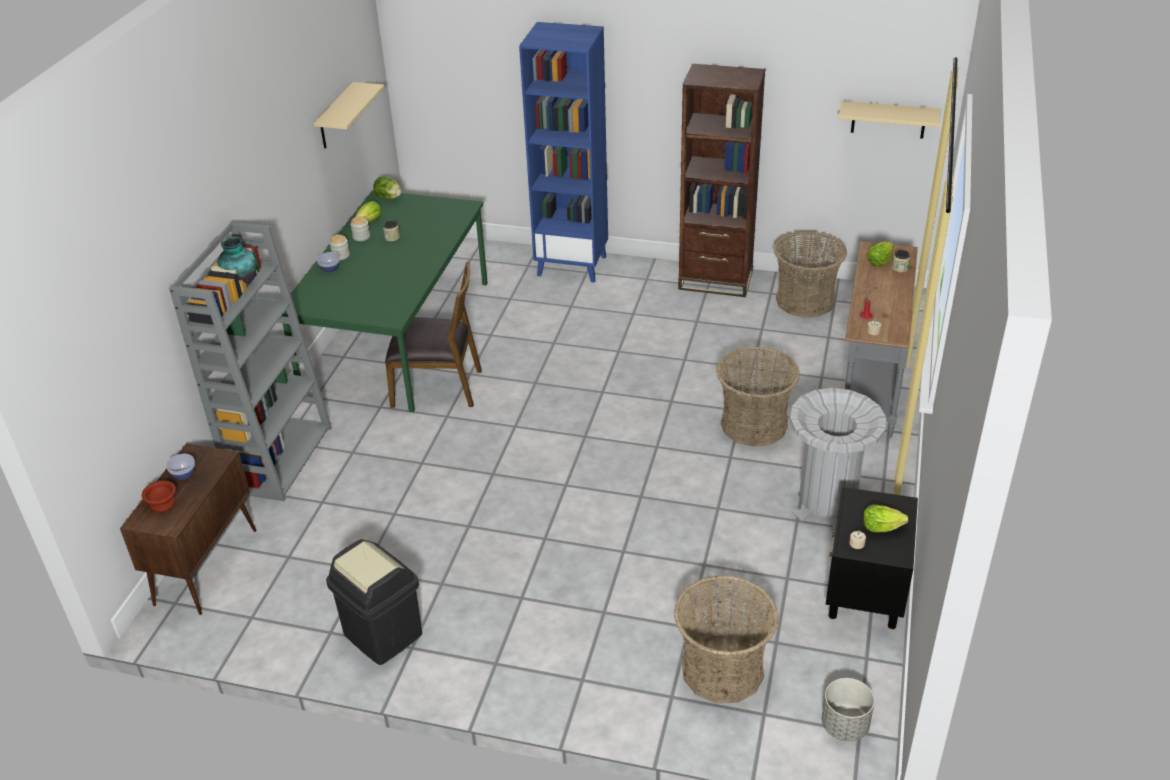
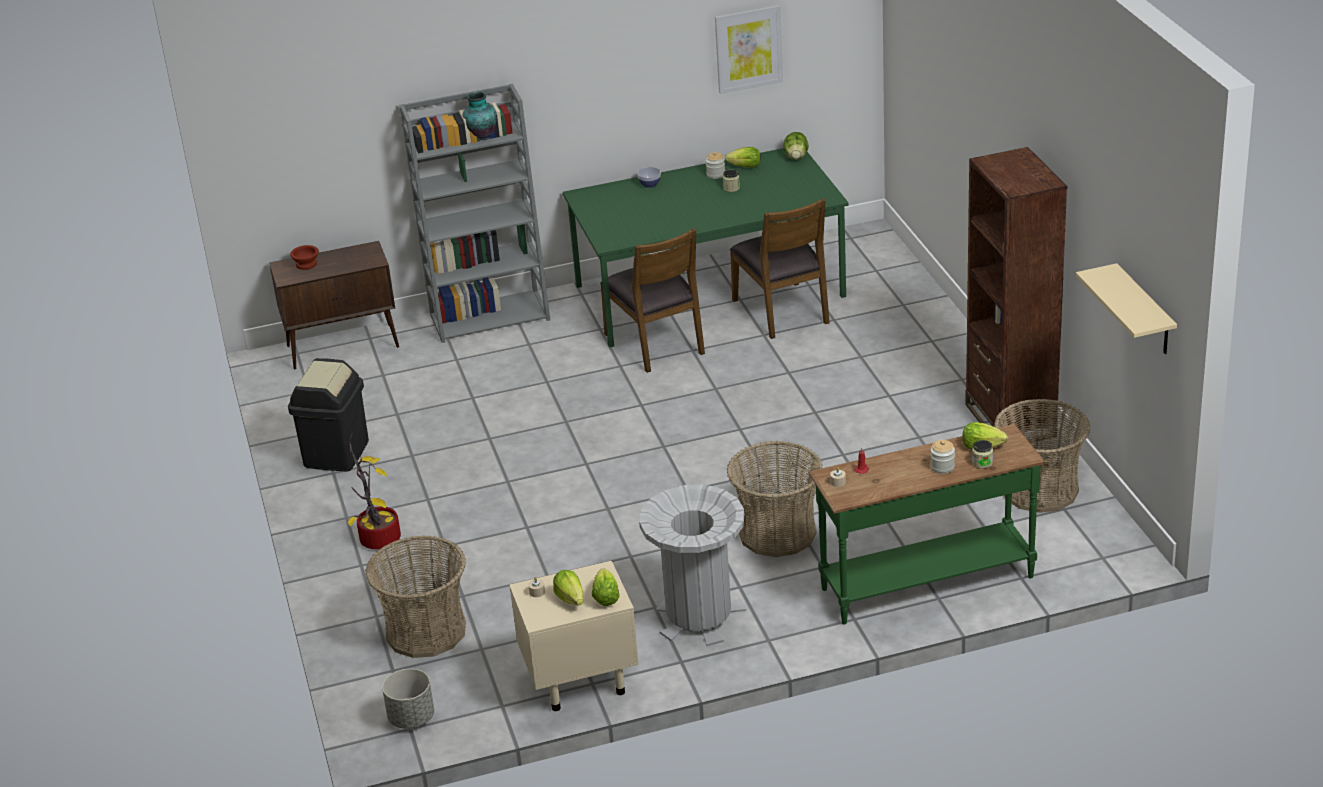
camera: 60 degrees right, 5 degrees down
bowl [166,454,195,480] -> none
beige shelf [314,82,384,148] -> picture [715,5,783,94]
jar [329,235,350,260] -> jar moved to [931,440,955,474]
blue bookcase [519,22,608,283] -> none
black nightstand [826,487,918,629] -> beige nightstand [510,561,639,711]
grey console table [845,241,918,438] -> green console table [808,424,1046,625]
none -> potted plant [348,432,401,549]
none -> lettuce [592,568,620,606]
none -> brown chair [730,198,829,339]

